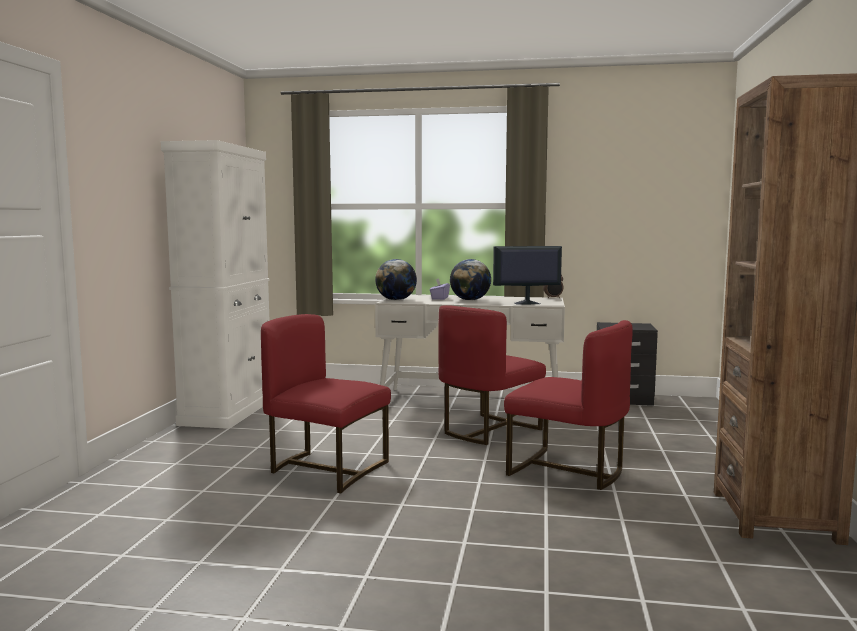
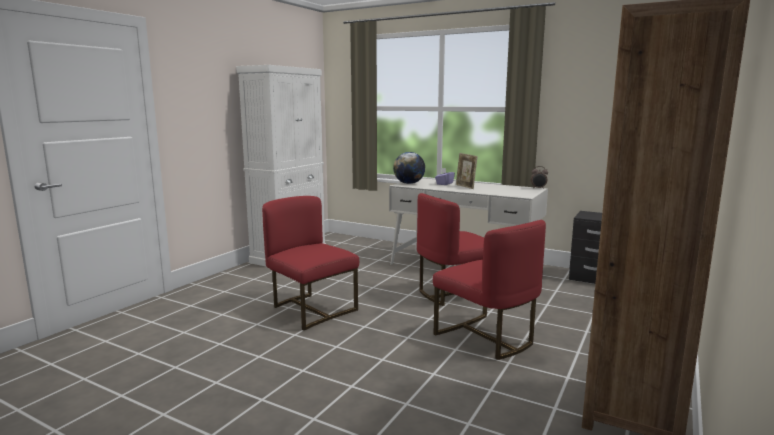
camera: 20 degrees right, 5 degrees up
globe [450,259,491,301] -> picture frame [456,153,478,189]
monitor [493,246,562,305] -> none

